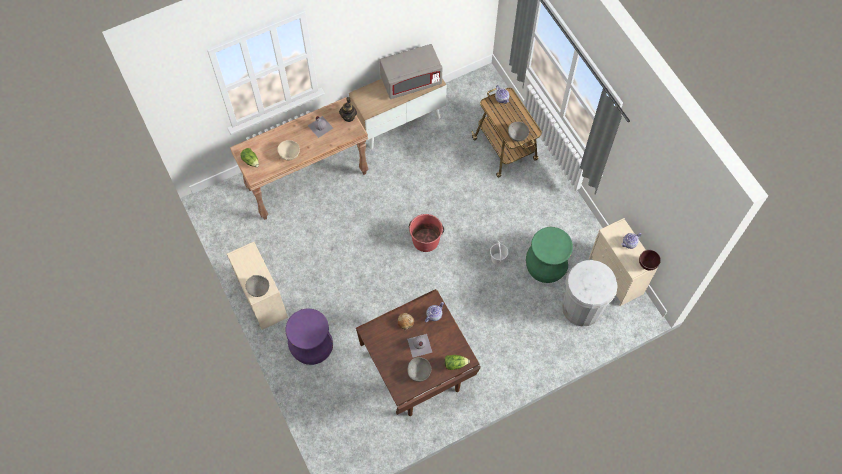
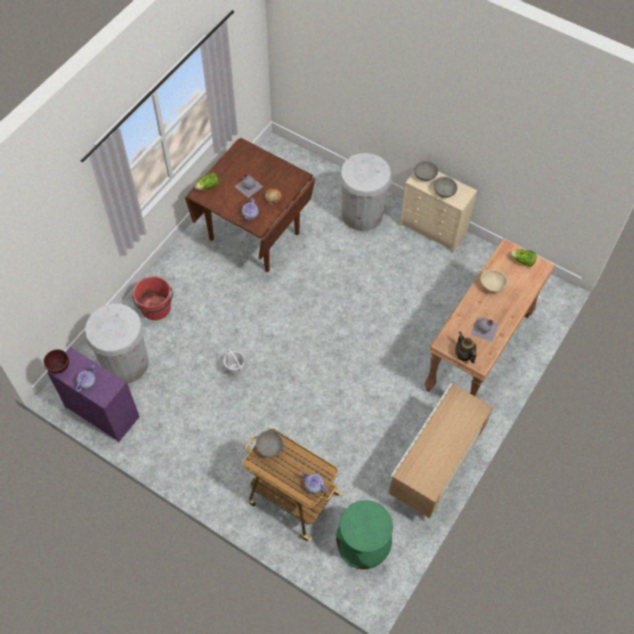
camera: 150 degrees right, 5 degrees down
purple stool [286,308,333,365] -> white trash can [339,153,392,231]
grey microwave [379,44,443,99] -> none
grey bowl [407,357,431,382] -> grey bowl moved to [434,177,457,198]
red bucket [409,214,444,252] -> red bucket moved to [132,276,173,320]
green stool [526,227,573,283] -> green stool moved to [336,500,393,569]
beige dresser [589,218,658,306] -> purple dresser [47,346,140,442]

